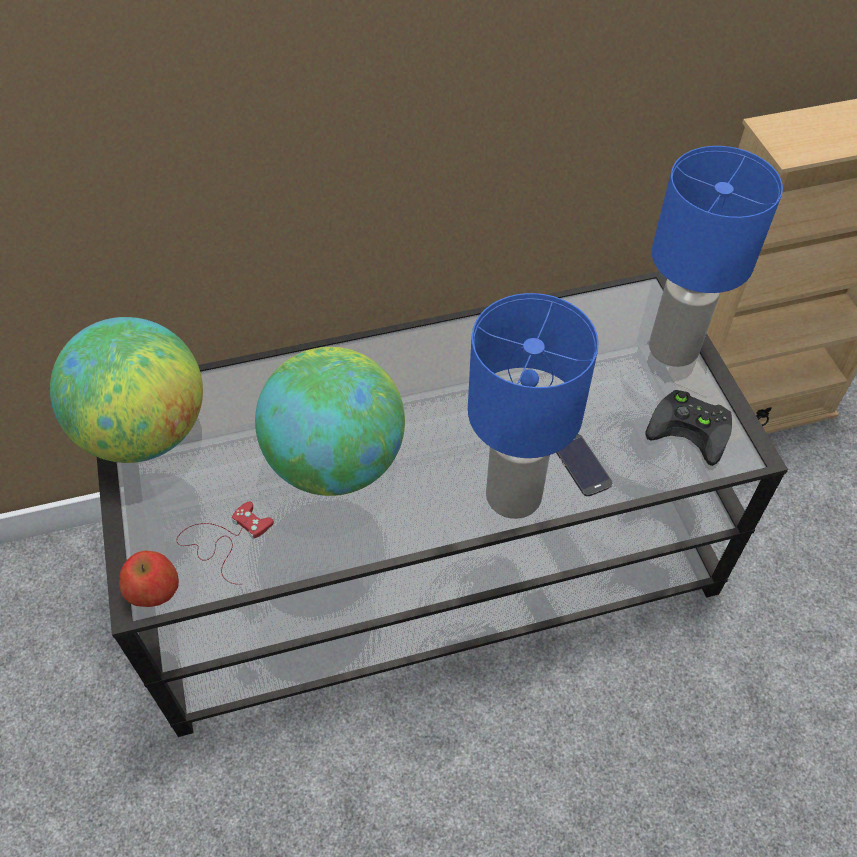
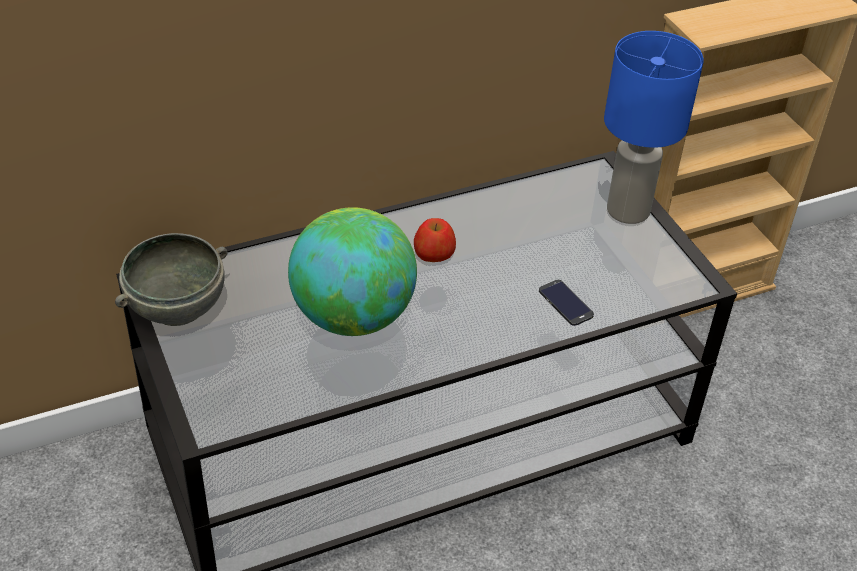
camera: 10 degrees left, 10 degrees down
globe [50,317,203,463] -> grey bowl [115,233,227,326]
apple [119,550,179,607] -> apple moved to [414,218,456,262]
red game controller [176,502,274,585] -> none
blue table lamp [468,293,598,519] -> none
black game controller [645,390,732,466] -> none

